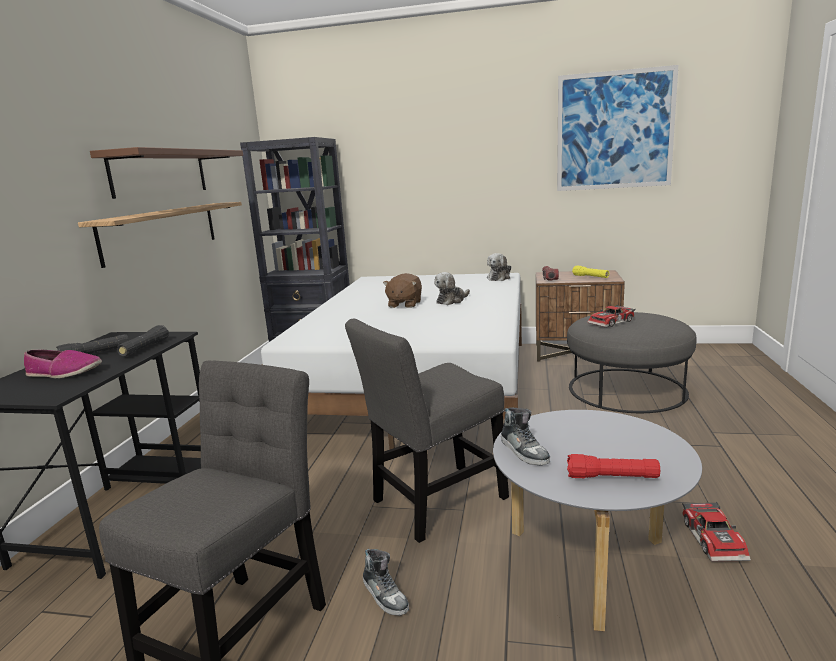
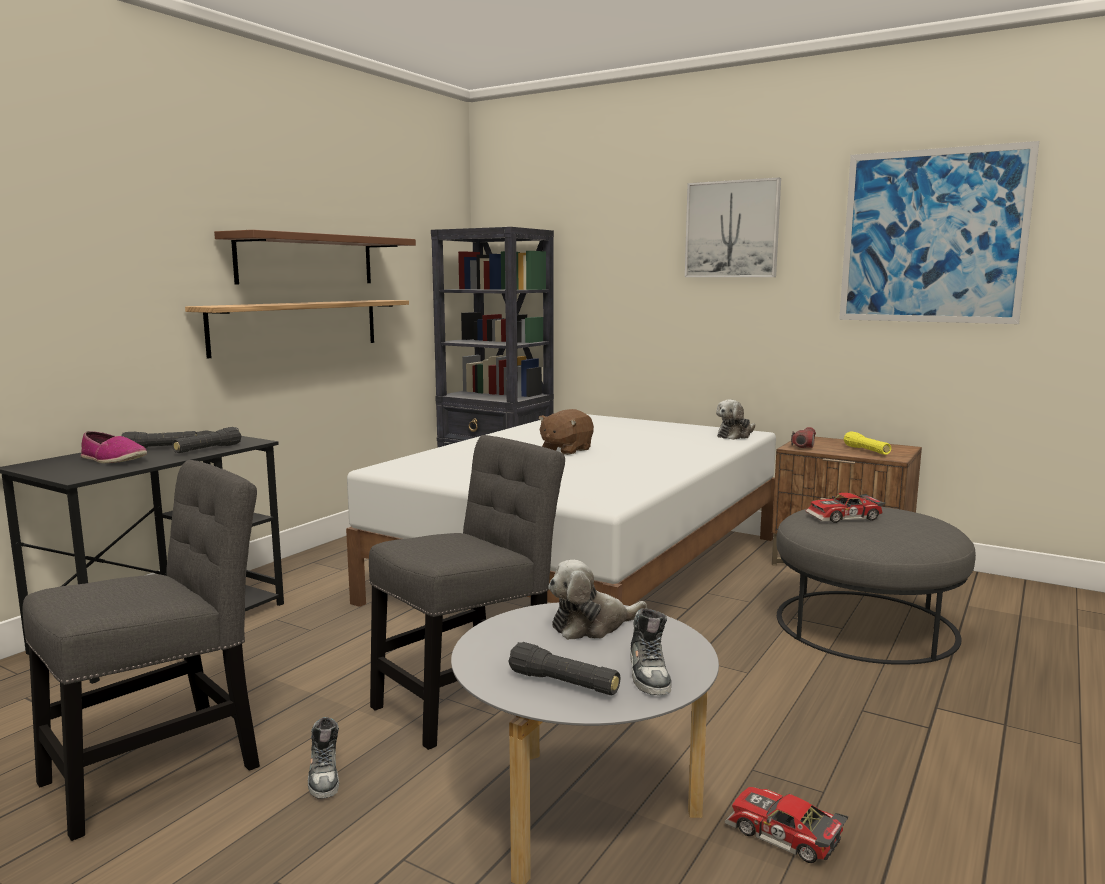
camera: 20 degrees right, 5 degrees down
grey chair [345,319,509,543] -> grey chair turned 150 degrees clockwise [369,435,565,750]
plush toy [434,272,470,305] -> plush toy moved to [548,560,647,640]
shoe [501,407,550,466] -> shoe moved to [630,608,672,695]
red flashlight [567,454,660,478] -> black flashlight [508,642,620,695]
toy car [682,502,751,562] -> toy car turned 105 degrees clockwise [724,787,848,863]
none -> picture [685,177,781,277]

